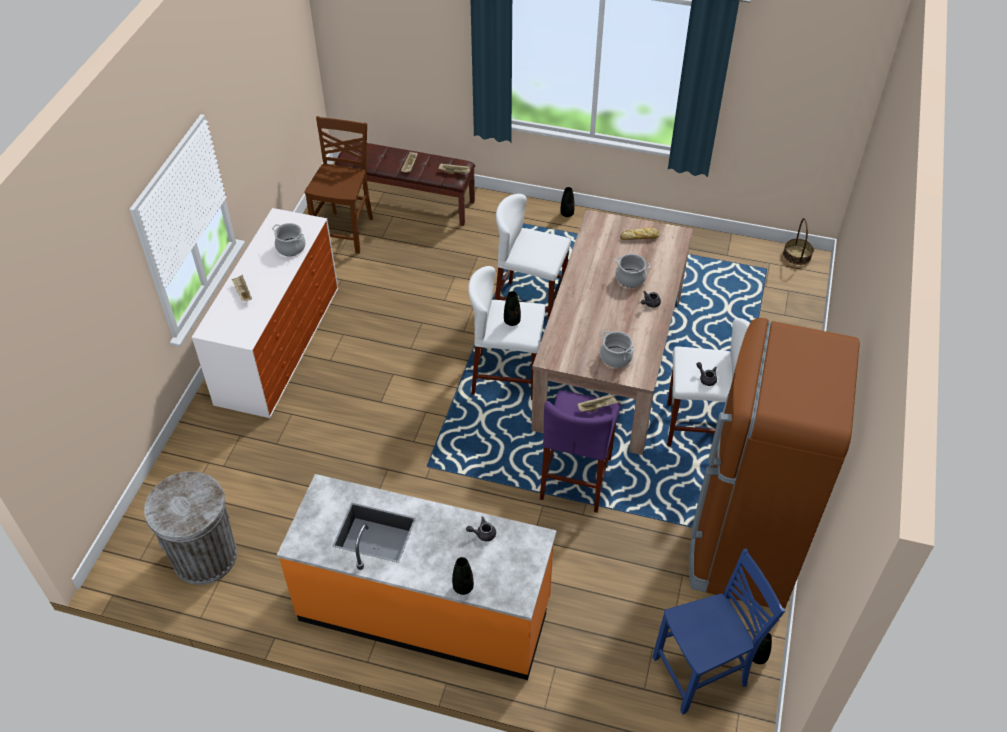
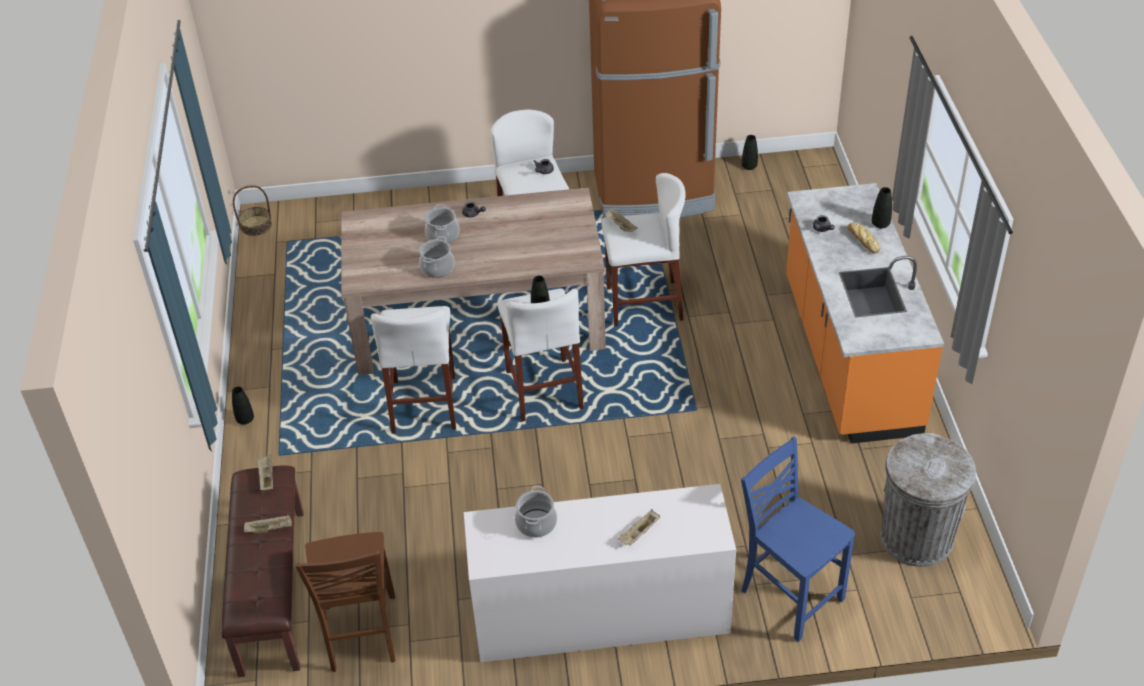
camera: 110 degrees left, 5 degrees down
brown chair [304,116,373,254] -> brown chair turned 90 degrees counterclockwise [296,532,395,672]
purple stool [540,390,621,513] -> white stool [601,173,686,326]
cooking pot [600,331,635,368] -> cooking pot moved to [419,236,455,278]
bread [620,227,659,240] -> bread moved to [847,222,880,253]
blue chair [653,548,785,715] -> blue chair moved to [741,436,855,642]

